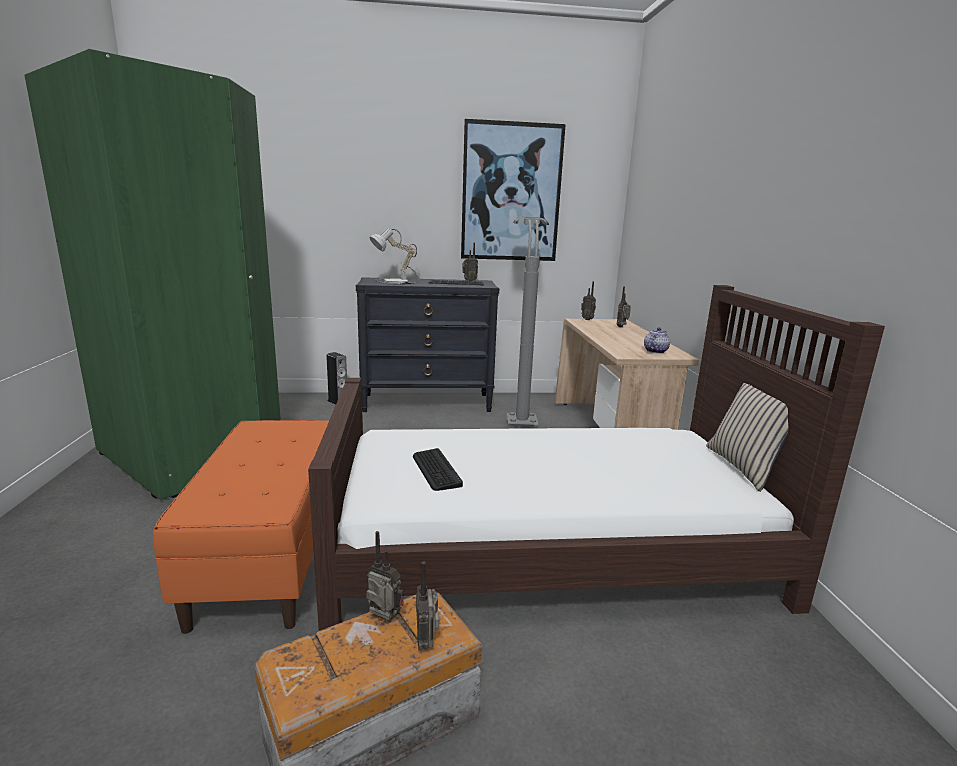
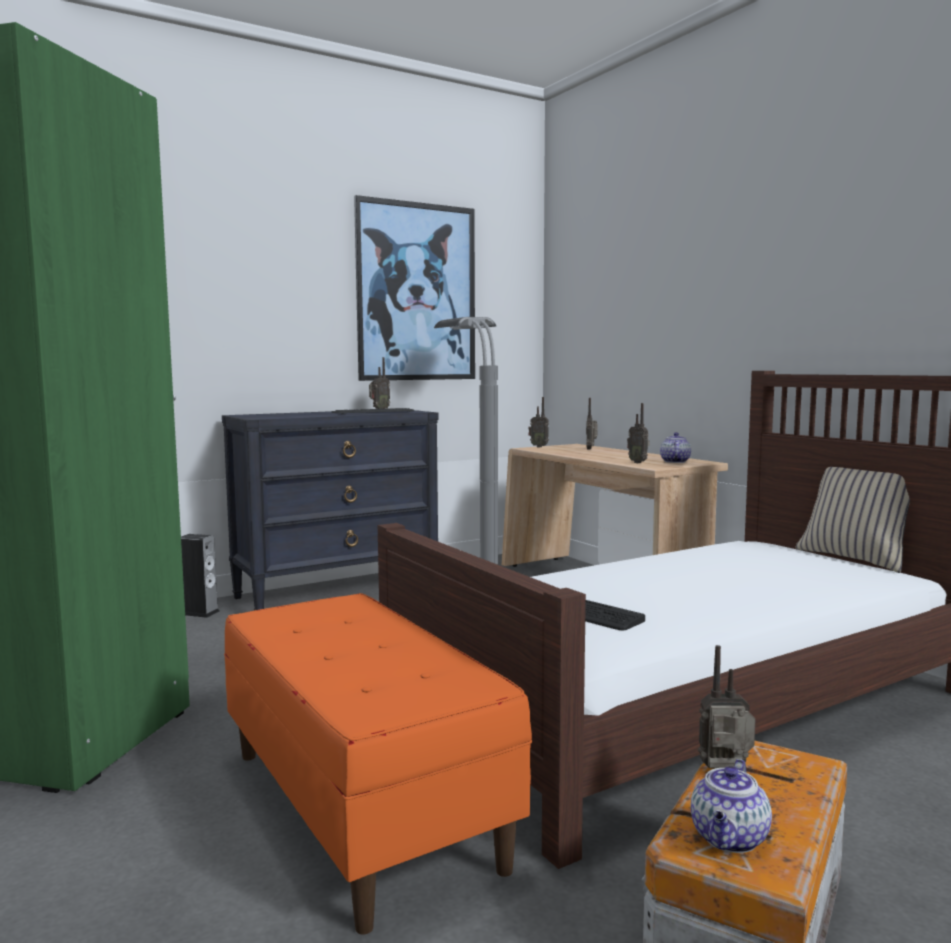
camera: 25 degrees left, 10 degrees down
table lamp [370,227,419,285] -> none
radio [416,562,439,650] -> radio moved to [627,403,650,463]
none -> teapot [691,759,772,853]

